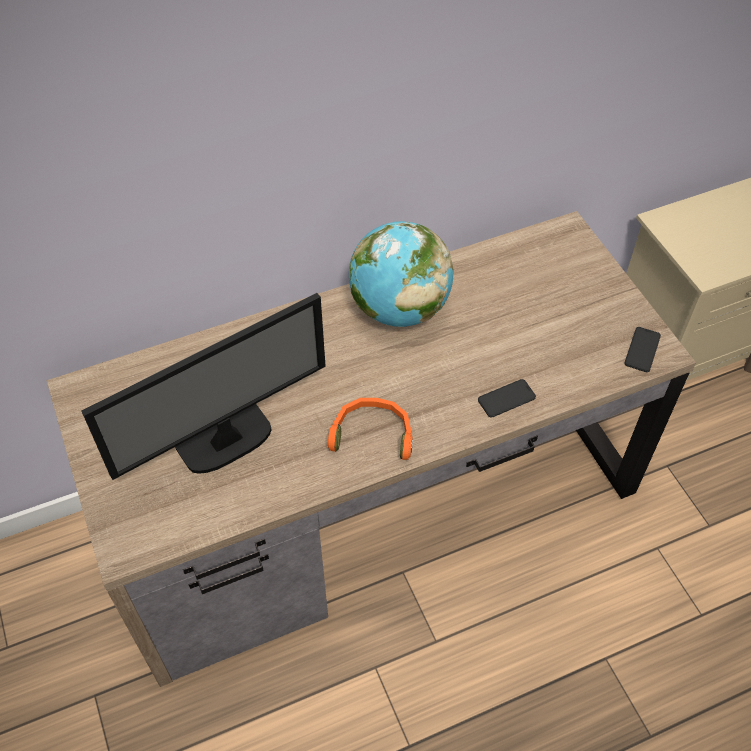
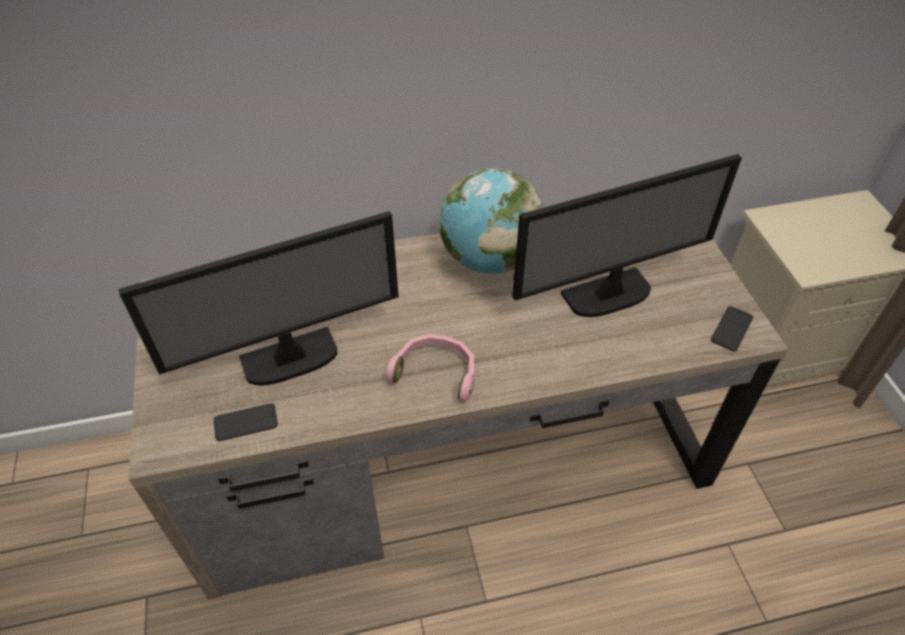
camera: 10 degrees right, 5 degrees down
orange headphones [328,398,413,460] -> pink headphones [387,334,474,402]
phone [478,379,536,418] -> phone moved to [214,403,278,441]
none -> monitor [512,154,742,317]

